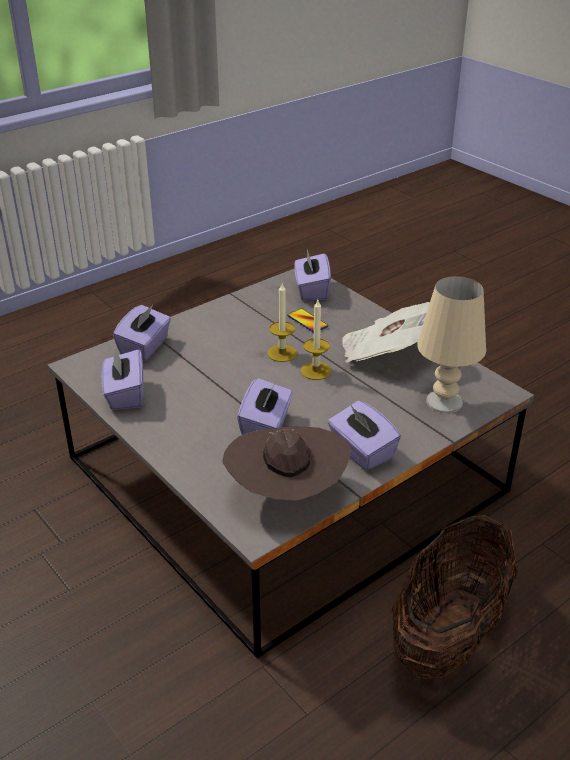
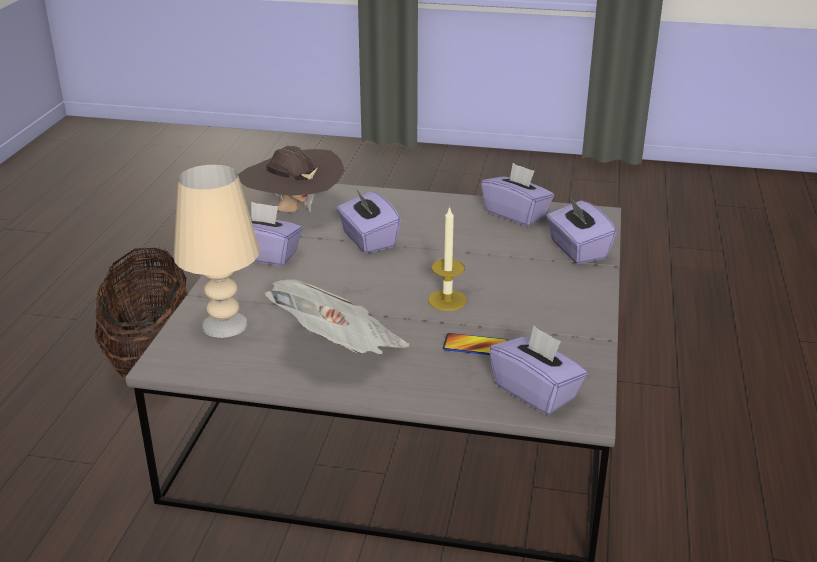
camera: 140 degrees right, 5 degrees down
candle [301,300,331,380] -> none

